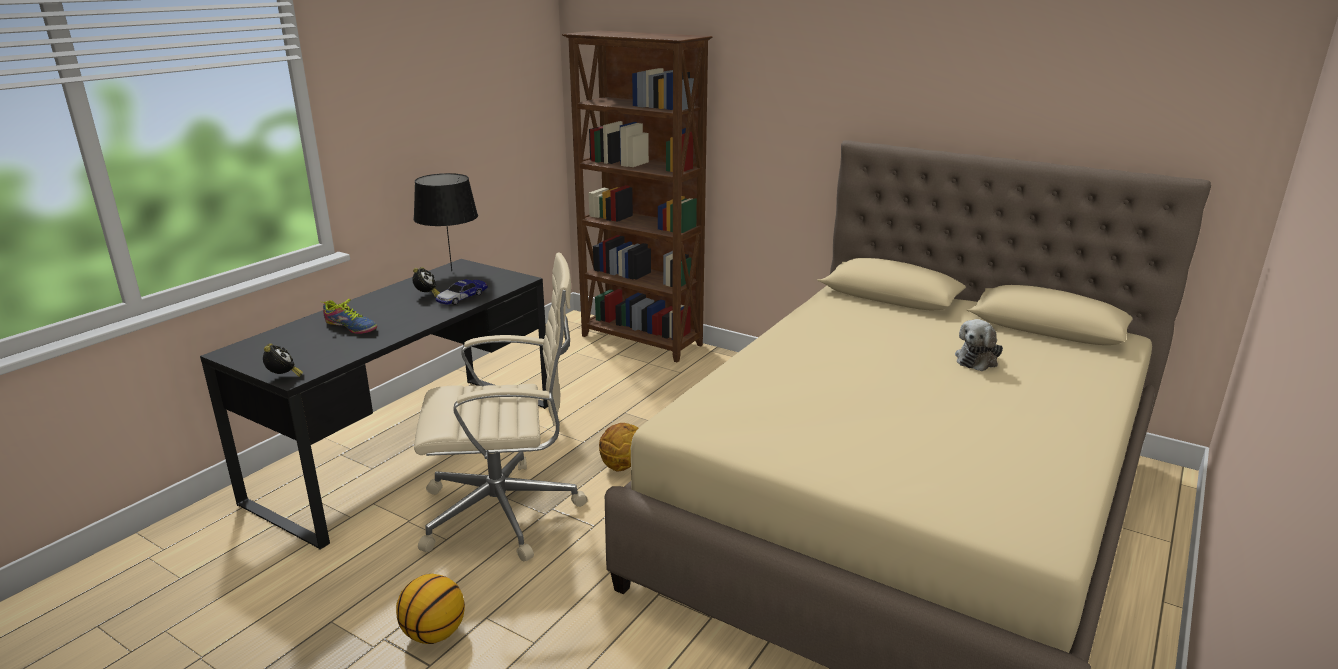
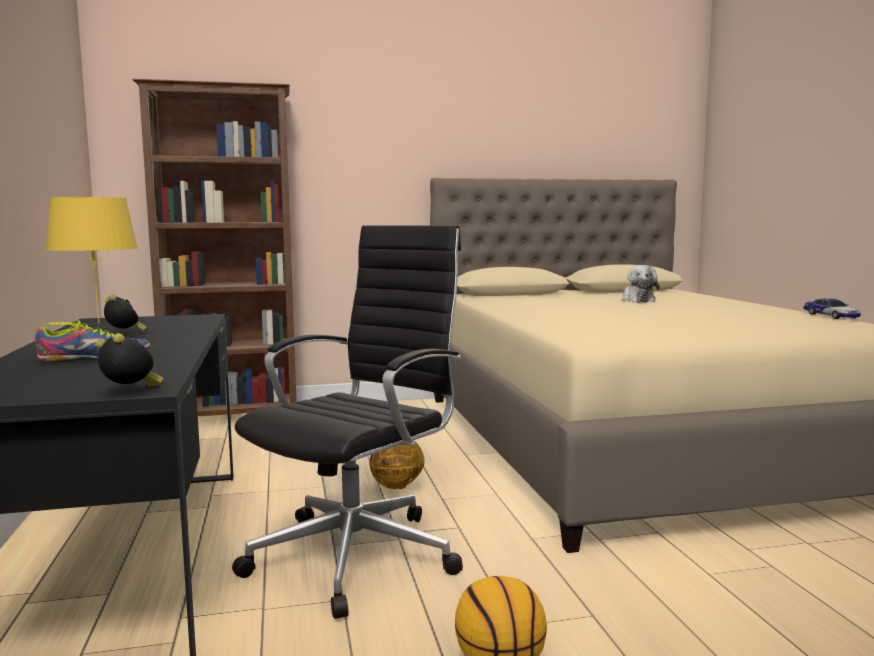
camera: 45 degrees left, 15 degrees down
black table lamp [413,173,478,271] -> yellow table lamp [46,197,138,323]
beige office chair [414,252,588,561] -> black office chair [232,225,463,619]
toy car [435,279,488,305] -> toy car moved to [803,298,861,319]

